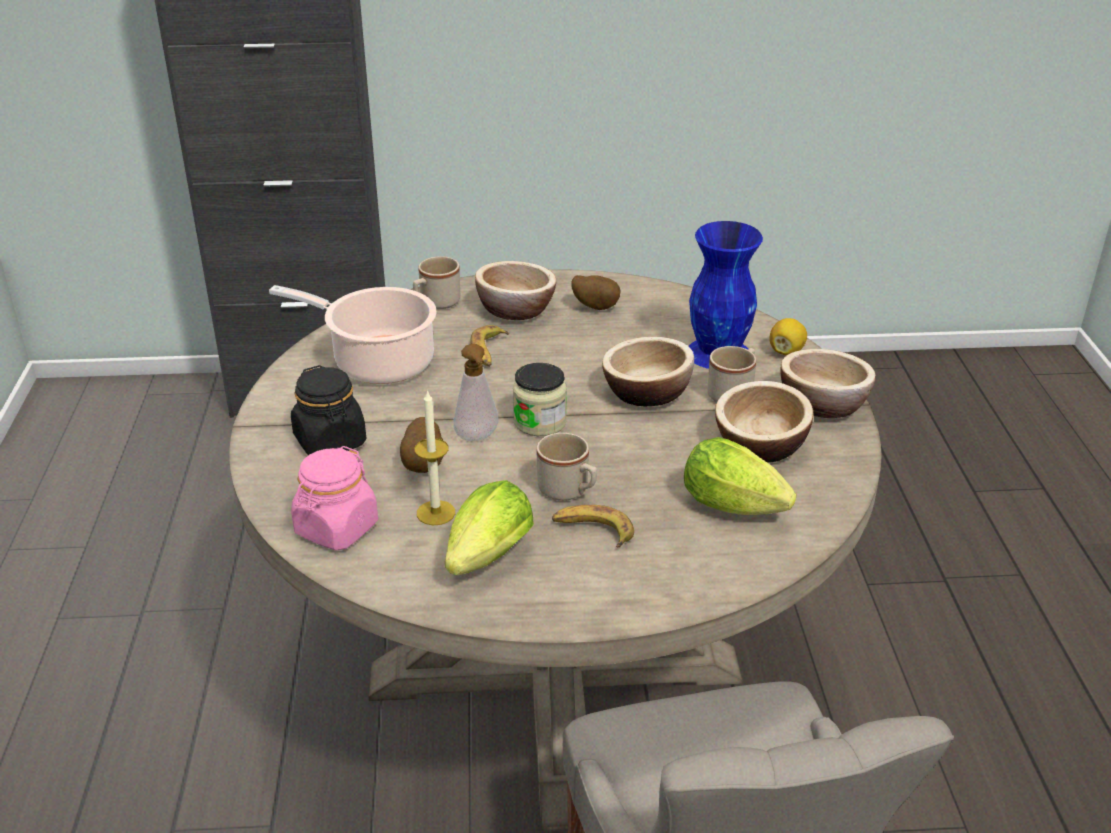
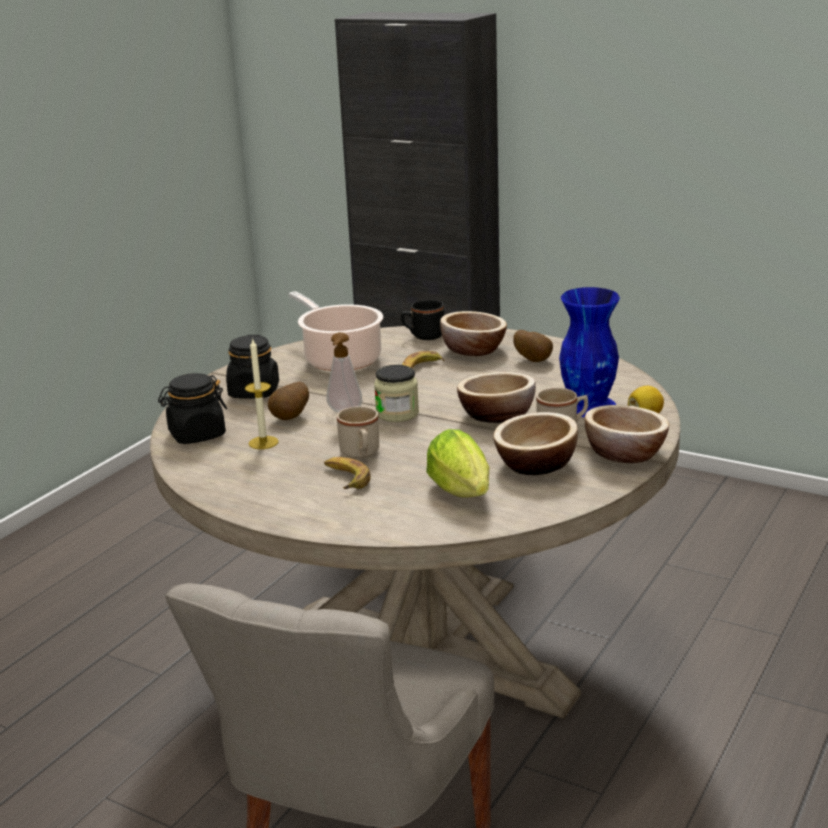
camera: 35 degrees right, 10 degrees down
pink jar [291,446,378,550] -> black jar [158,373,227,444]
beige mug [413,256,460,309] -> black mug [401,300,444,340]
lettuce [445,480,534,575] -> none

